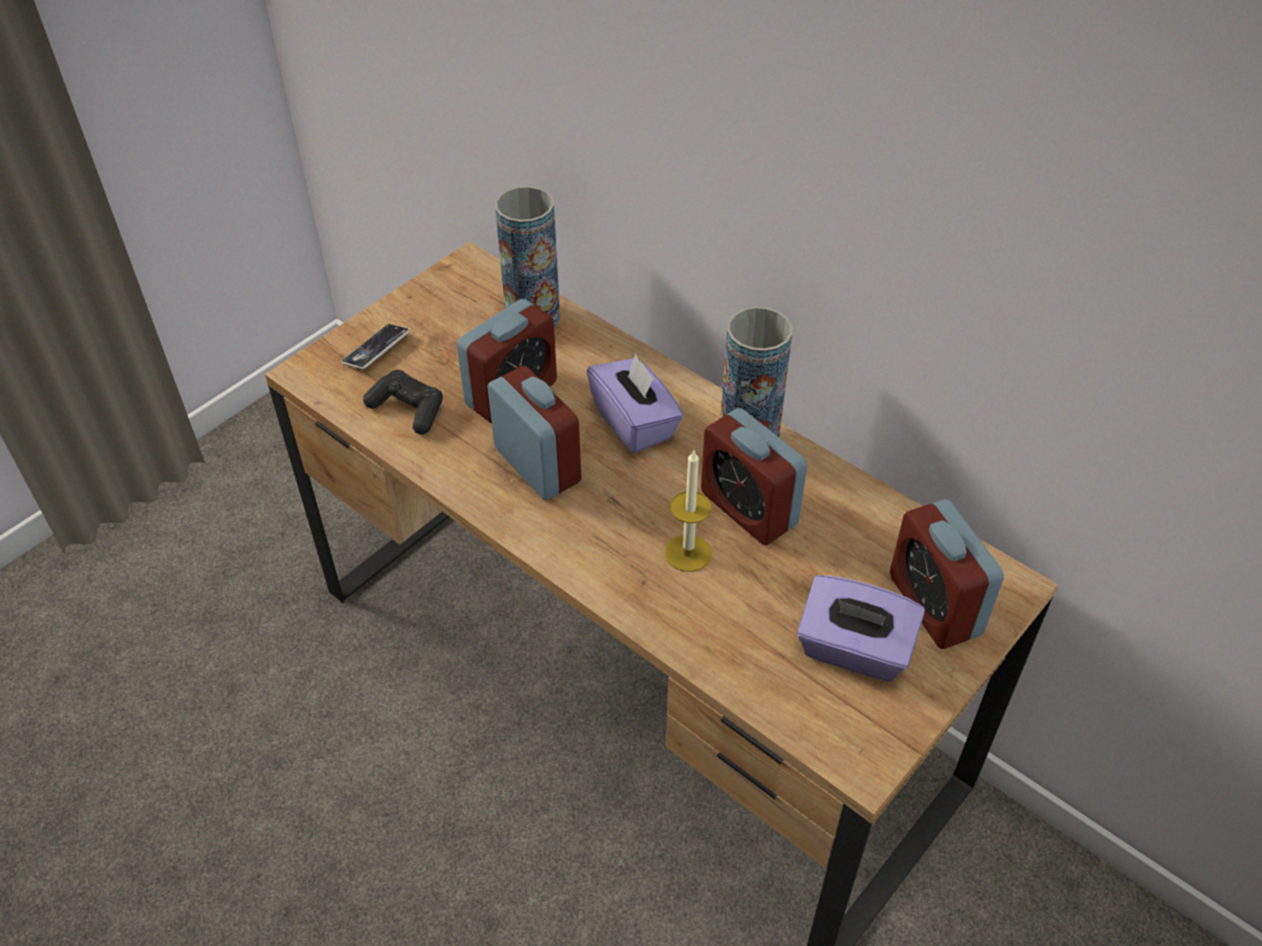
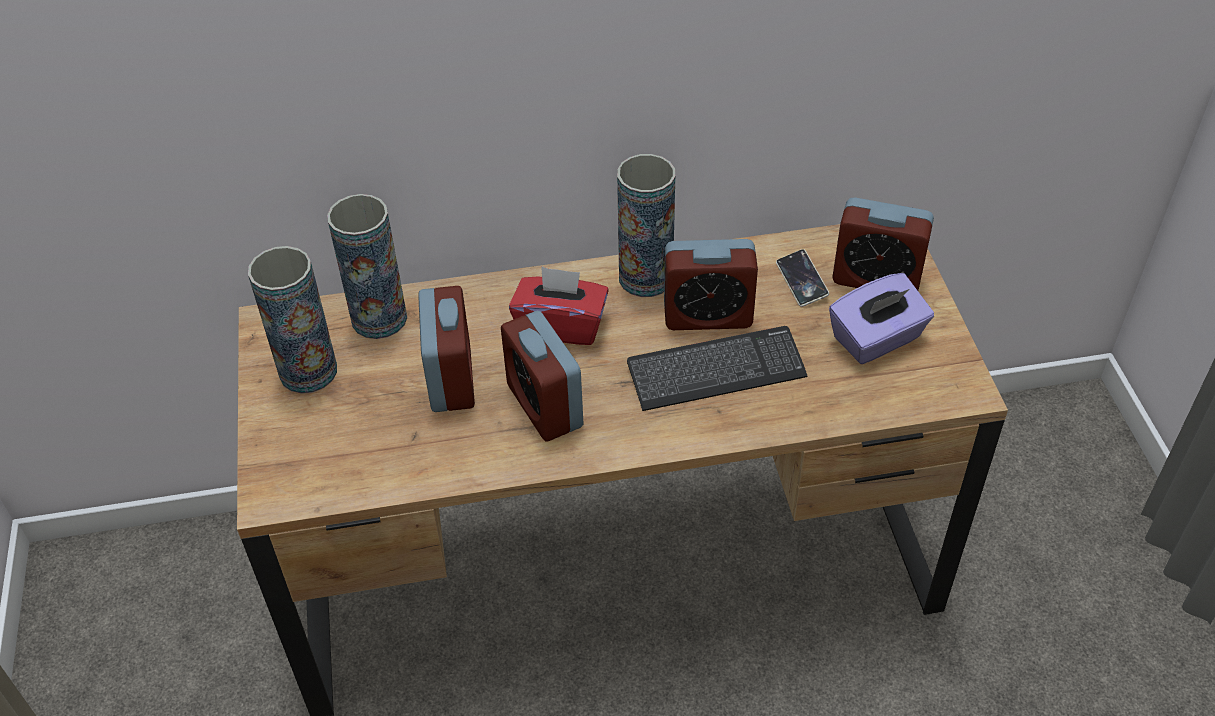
camera: 50 degrees left, 0 degrees up
phone [342,324,410,369] -> phone moved to [776,249,829,307]
black game controller [363,370,443,435] -> none
alarm clock [487,366,581,500] -> alarm clock turned 120 degrees counterclockwise [501,311,584,441]
purple tissue box [587,353,683,453] -> red tissue box [509,266,609,345]
candle [665,451,711,572] -> keyboard [627,326,807,411]
none -> vase [248,246,337,394]

